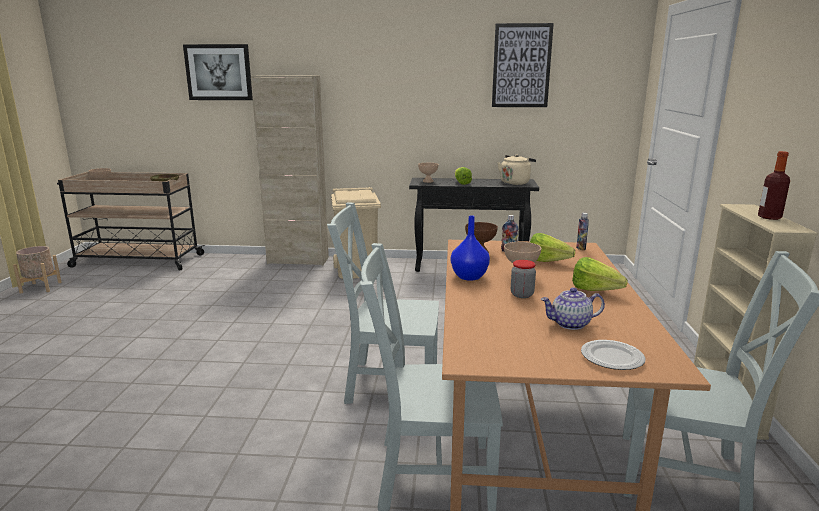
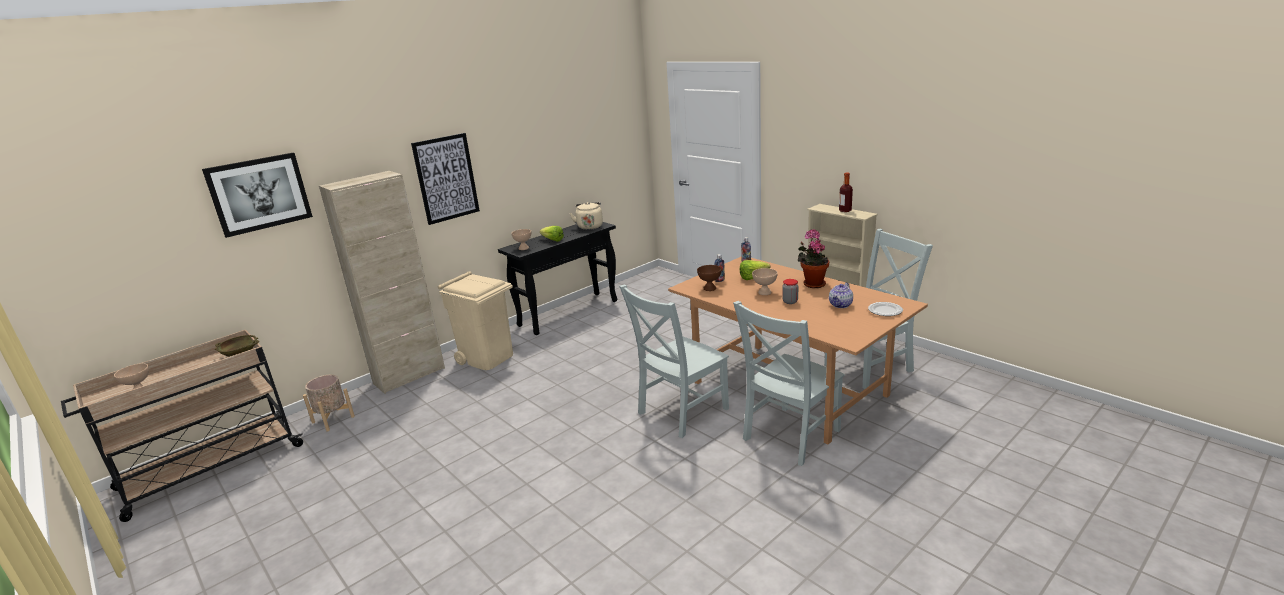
camera: 45 degrees left, 5 degrees up
beige planter [13,246,62,294] -> beige planter moved to [303,375,355,431]
blue vase [451,215,490,281] -> none
picture [492,23,554,107] -> picture moved to [411,133,480,225]
lettuce [572,257,628,291] -> potted plant [798,229,830,288]

